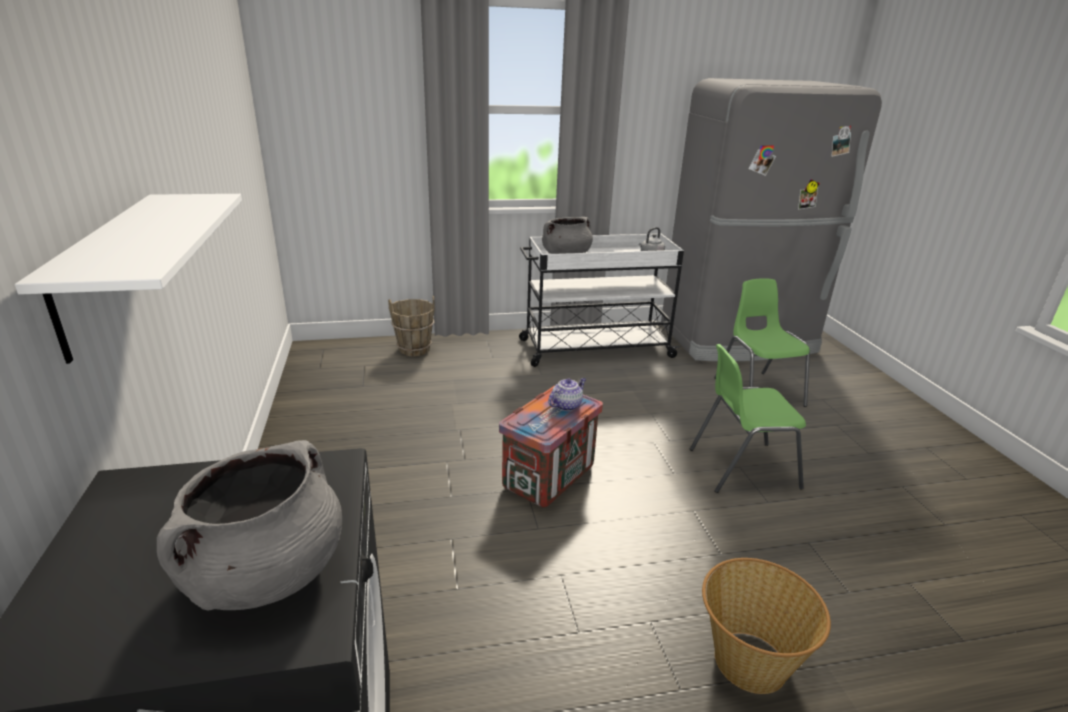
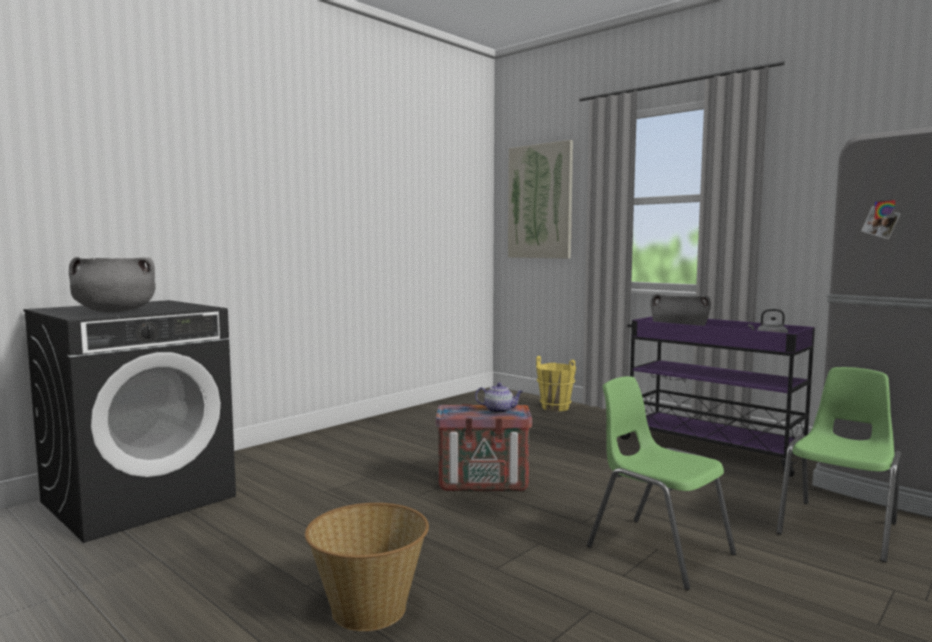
camera: 55 degrees right, 20 degrees down
white shelf [15,194,242,364] -> none
brown bucket [388,296,435,357] -> yellow bucket [536,356,576,411]
white cart [519,234,684,367] -> purple cart [620,317,815,477]
none -> picture [508,140,573,259]

